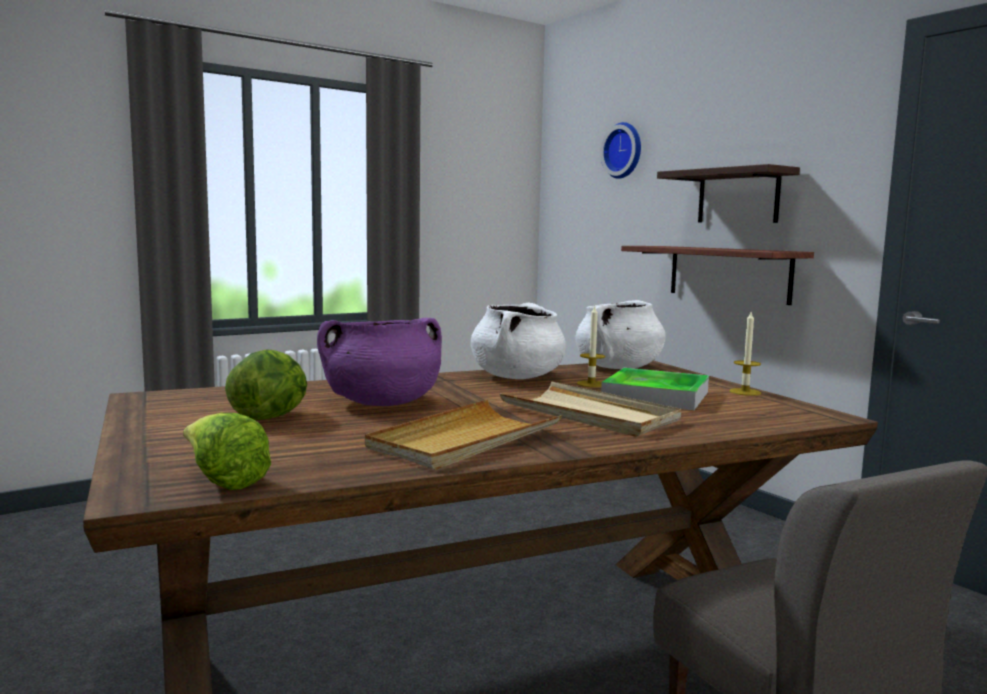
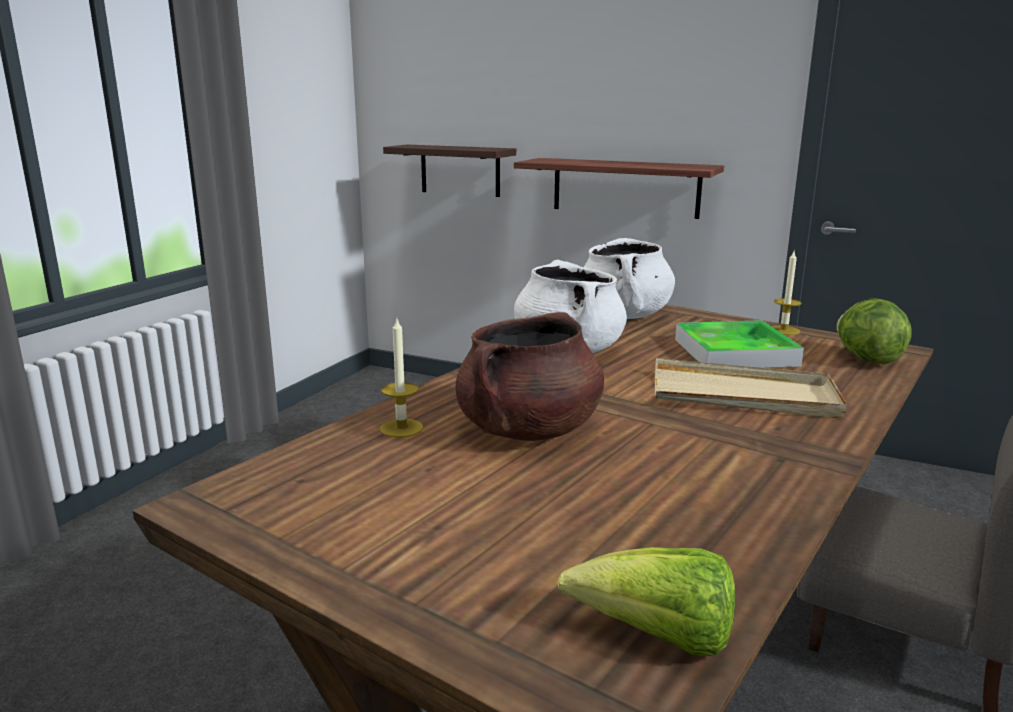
camera: 30 degrees left, 10 degrees up
lettuce [225,349,307,420] -> lettuce moved to [837,298,912,364]
purple cooking pot [317,318,442,406] -> brown cooking pot [456,312,604,441]
beige tray [365,400,562,470] -> none
candle [577,306,605,387] -> candle moved to [380,319,423,438]
wall clock [600,122,641,179] -> none
shelf [657,164,800,223] -> shelf moved to [383,145,516,197]

